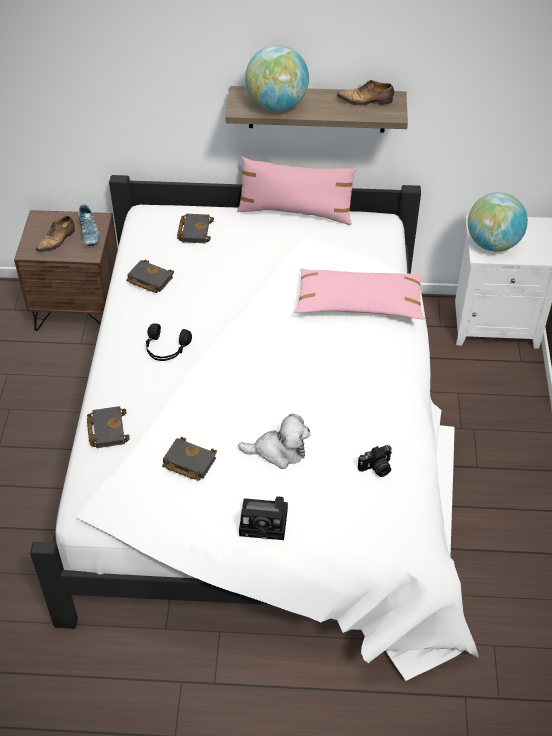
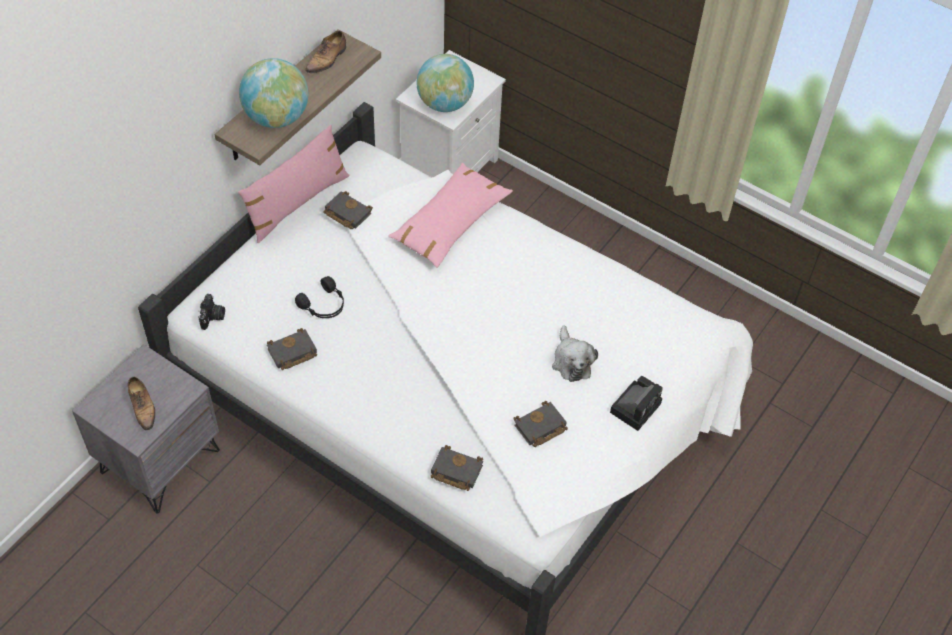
camera: 60 degrees left, 5 degrees up
brown nightstand [14,210,118,331] -> grey nightstand [72,344,220,514]
shoe [78,205,100,246] -> none
black headphones [146,323,192,361] -> black headphones moved to [295,276,344,318]
black book [177,214,214,243] -> black book moved to [323,191,373,229]
plush toy [238,414,310,469] -> plush toy turned 135 degrees clockwise [552,325,598,382]
camera [358,445,392,477] -> camera moved to [198,294,225,330]

